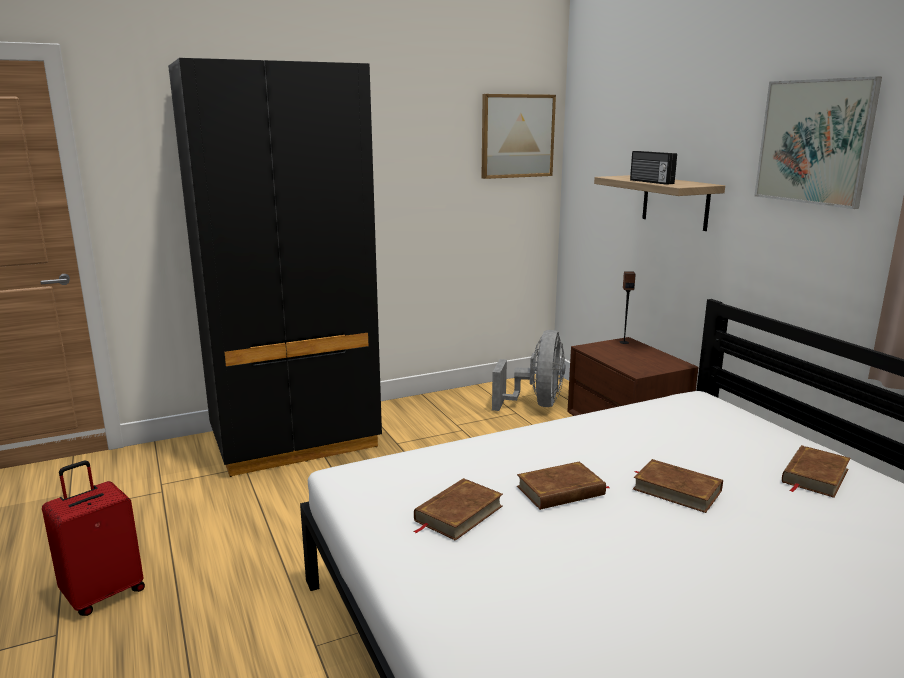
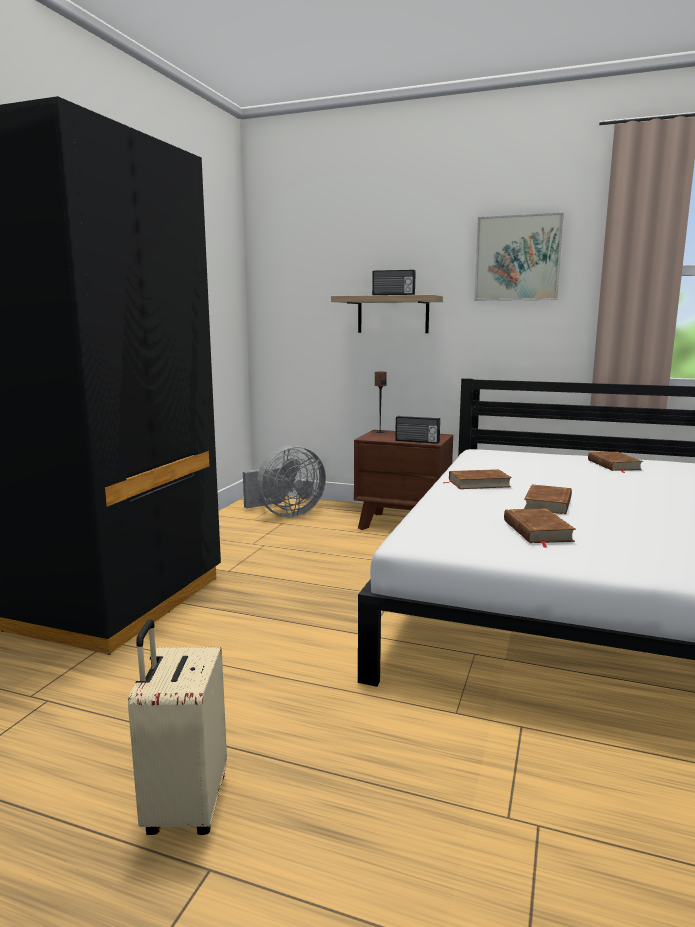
camera: 45 degrees left, 5 degrees down
red suitcase [42,461,145,616] -> beige suitcase [128,619,227,835]
picture [482,94,556,179] -> none
grey fan [492,330,566,411] -> grey fan turned 90 degrees clockwise [243,445,326,517]
brown book [633,459,723,513] -> brown book moved to [442,469,512,489]
none -> radio [395,416,440,444]

